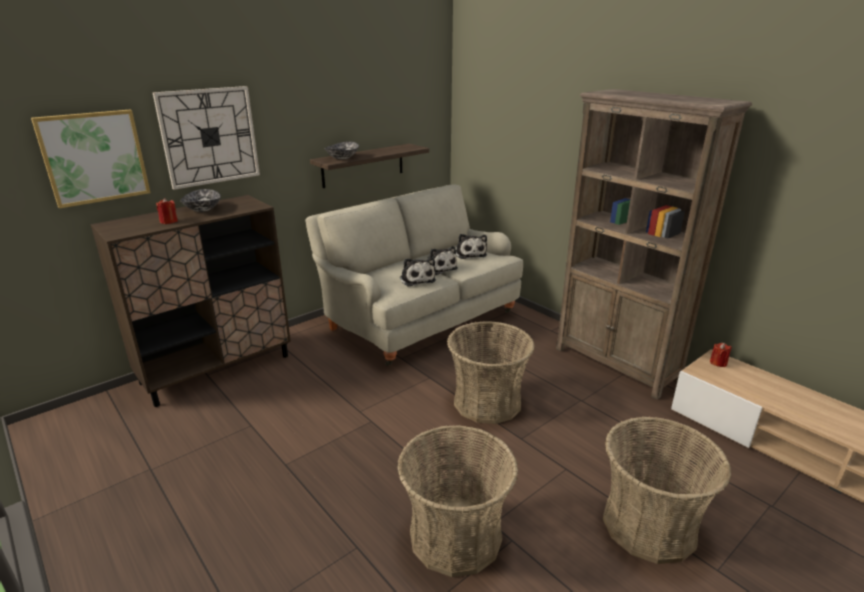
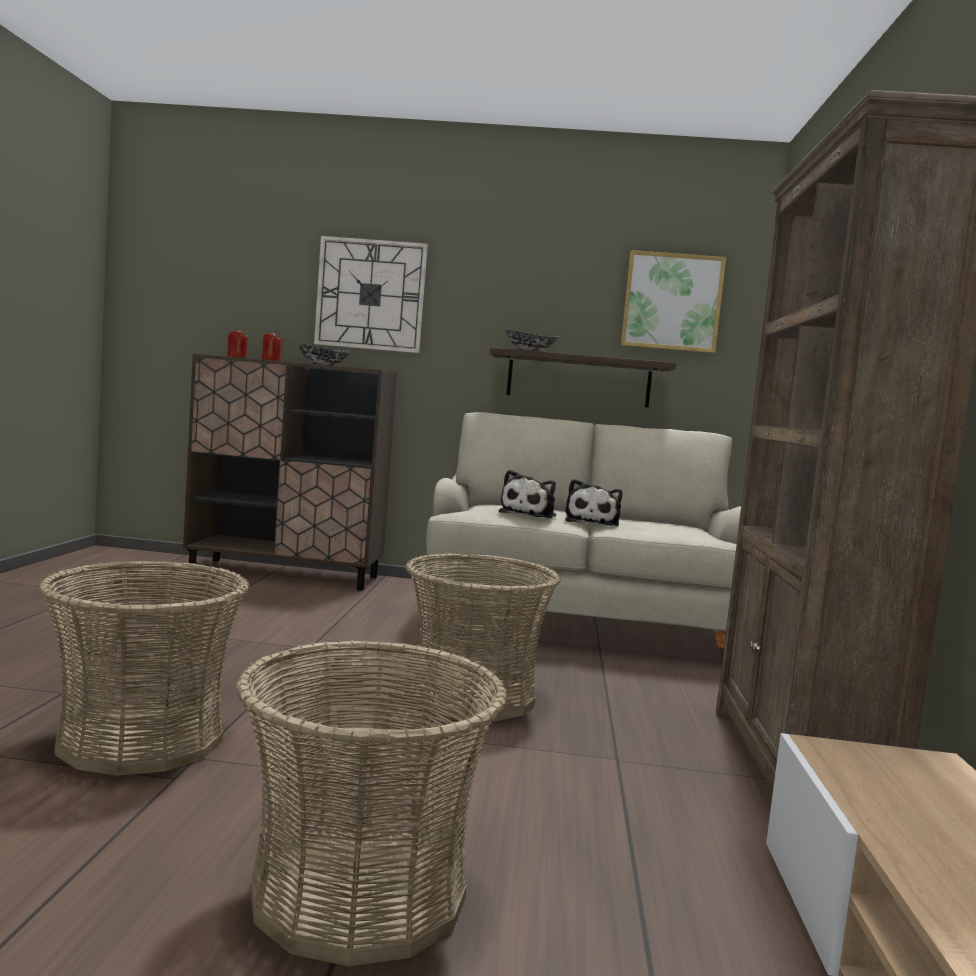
camera: 45 degrees right, 20 degrees down
picture [31,110,151,208] -> picture moved to [621,250,726,353]
plush toy [456,234,487,259] -> none
red candle [710,343,732,367] -> red candle moved to [227,330,248,358]

